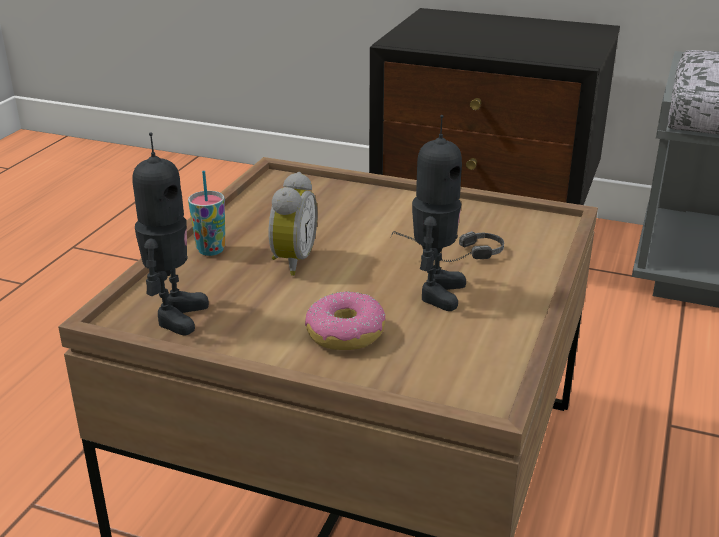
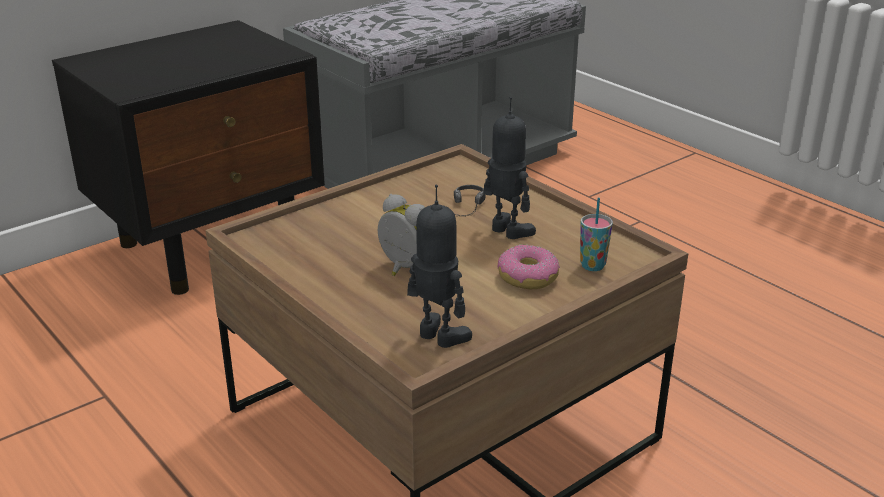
camera: 60 degrees left, 0 degrees up
cup [188,171,225,256] -> cup moved to [580,198,613,271]

